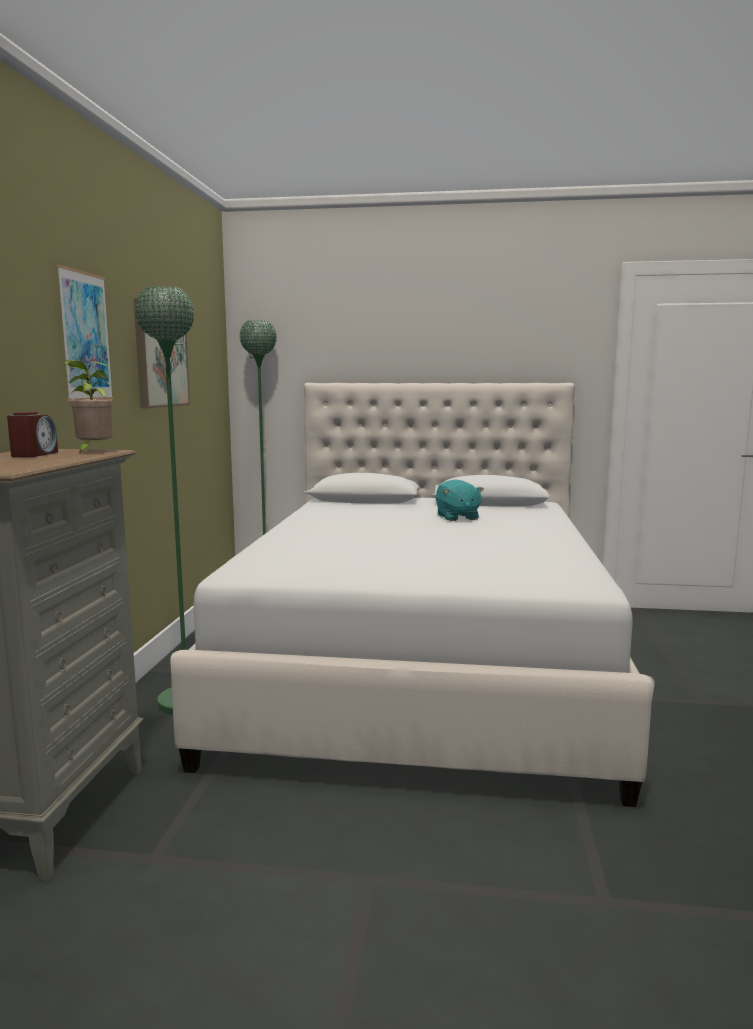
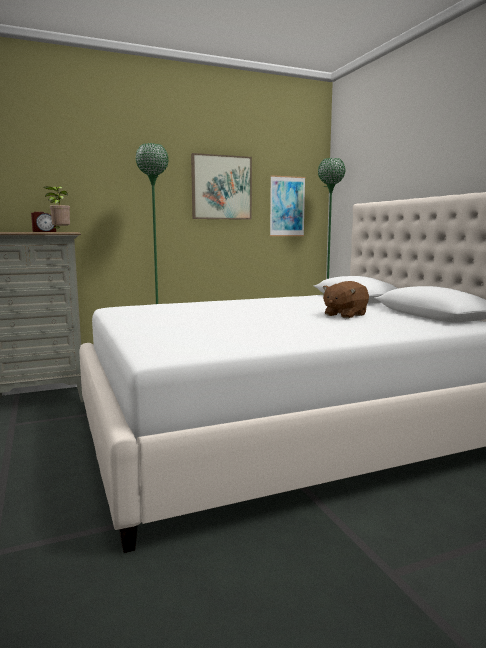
camera: 60 degrees right, 0 degrees up
picture [56,264,114,401] -> picture moved to [270,175,305,236]
turquoise plush toy [436,479,484,521] -> brown plush toy [322,281,369,318]

